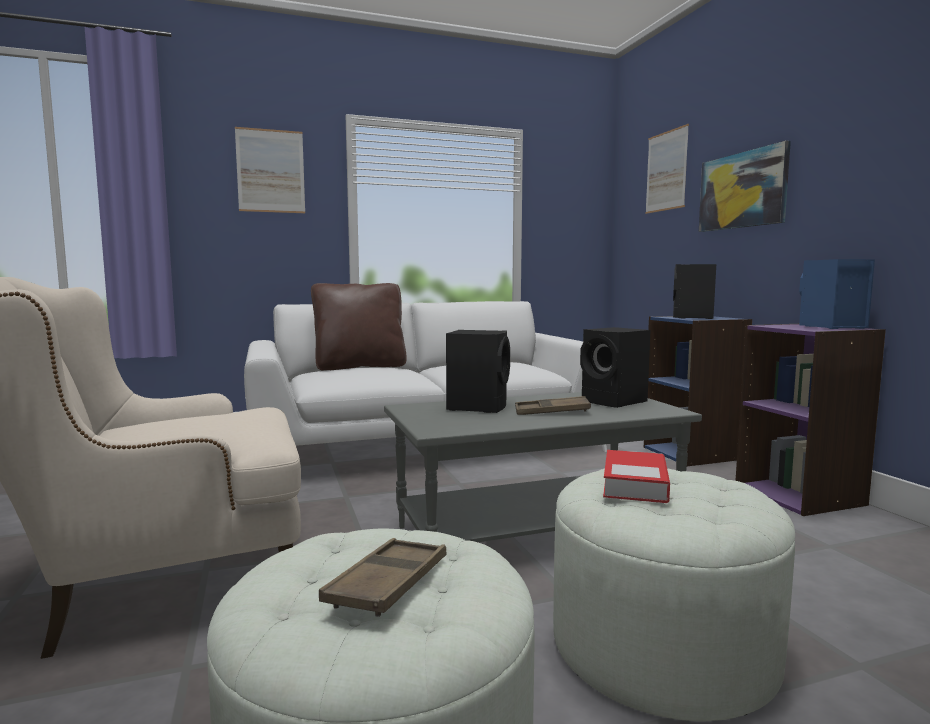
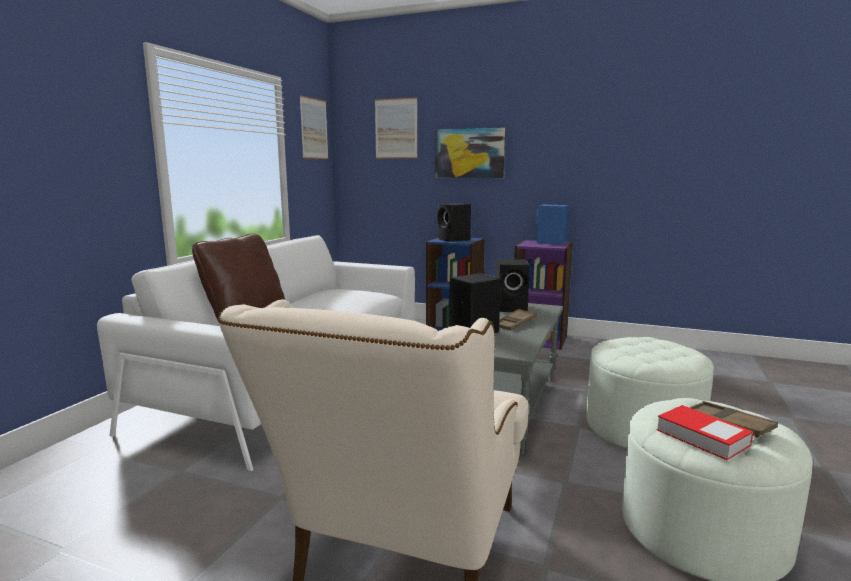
camera: 50 degrees left, 5 degrees up
picture [235,127,305,213] -> picture moved to [299,95,329,159]
book [603,450,670,503] -> book moved to [657,405,753,460]

